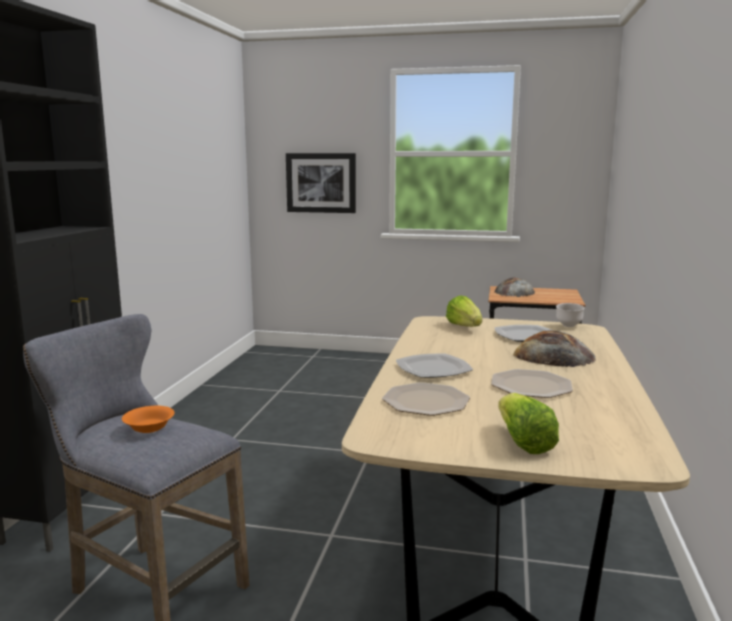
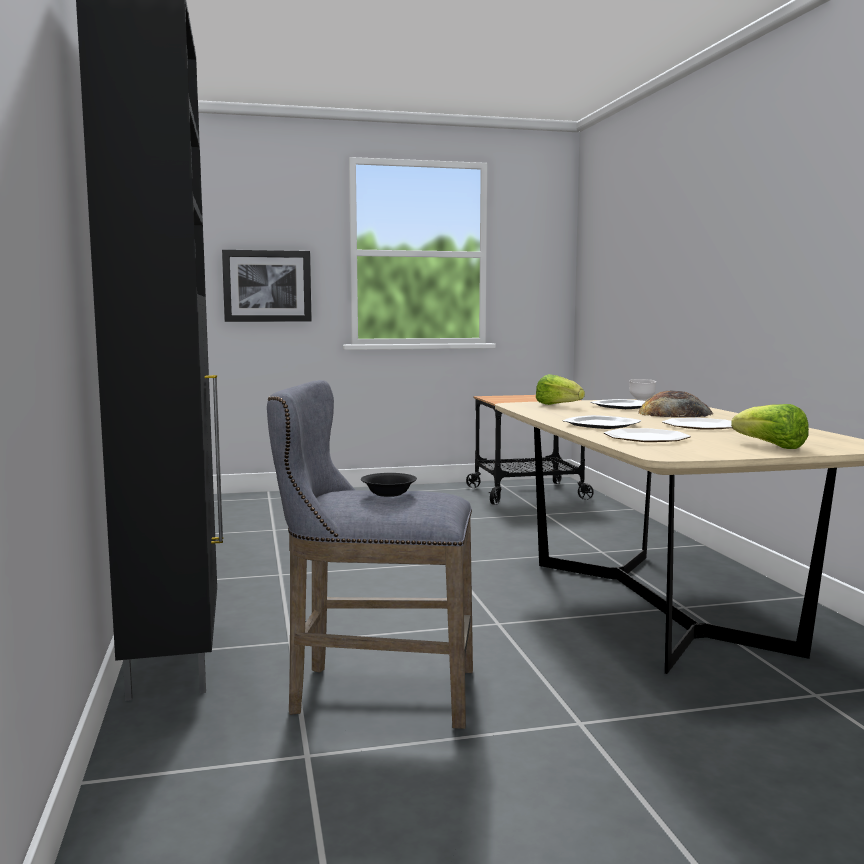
camera: 25 degrees left, 5 degrees down
orange bowl [122,406,175,433] -> black bowl [361,473,417,497]
bread [495,278,535,297] -> none

